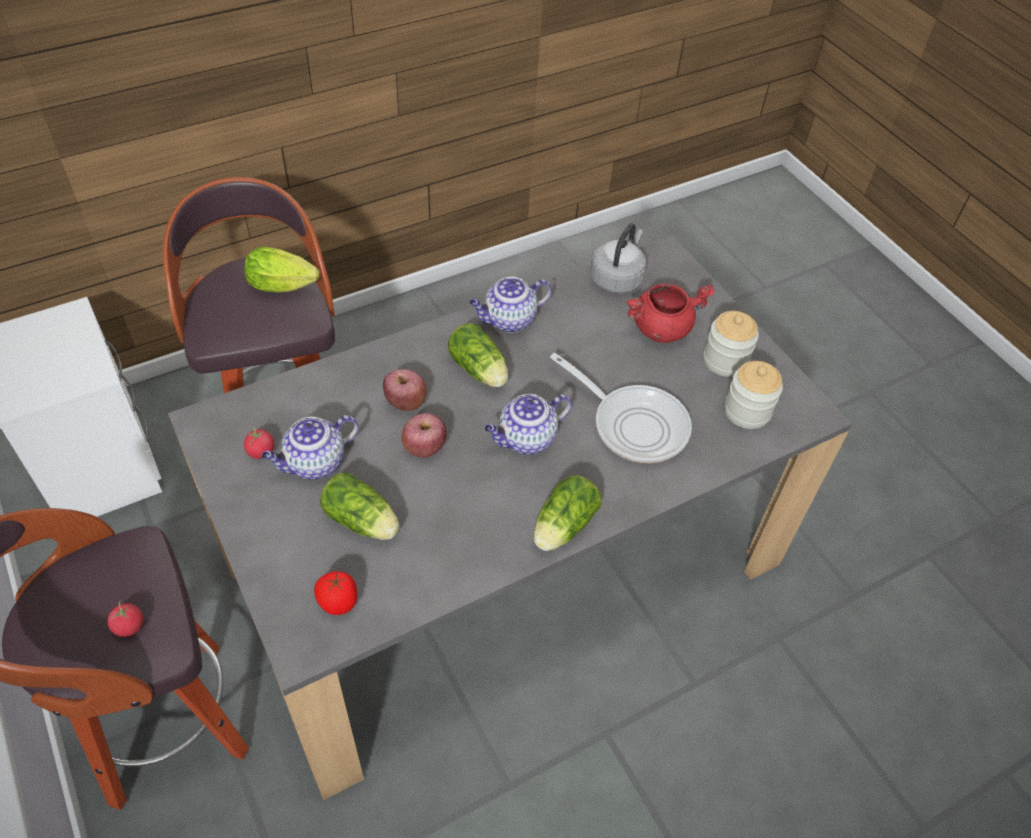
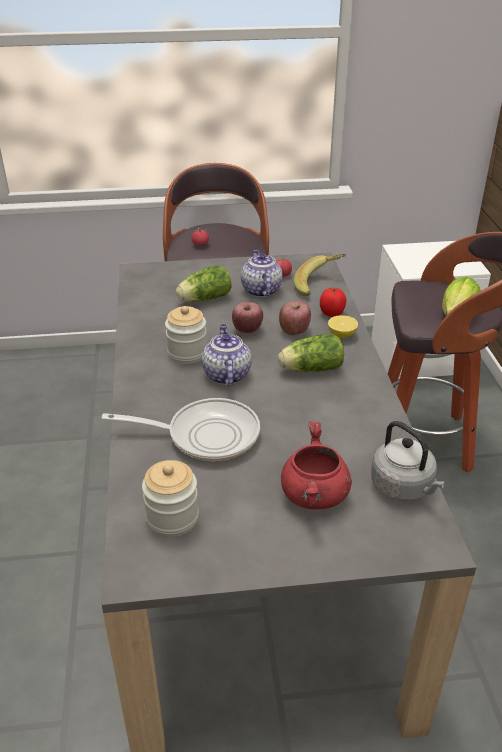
camera: 115 degrees right, 15 degrees down
tomato [314,571,357,615] -> tomato moved to [320,288,346,317]
teapot [469,277,552,333] -> none
lettuce [534,475,602,551] -> none
frying pan [550,353,692,463] -> frying pan turned 150 degrees counterclockwise [102,398,260,461]
jar [703,311,759,377] -> jar moved to [165,306,207,364]
none -> banana [294,254,346,296]
none -> lemon [328,315,358,338]

